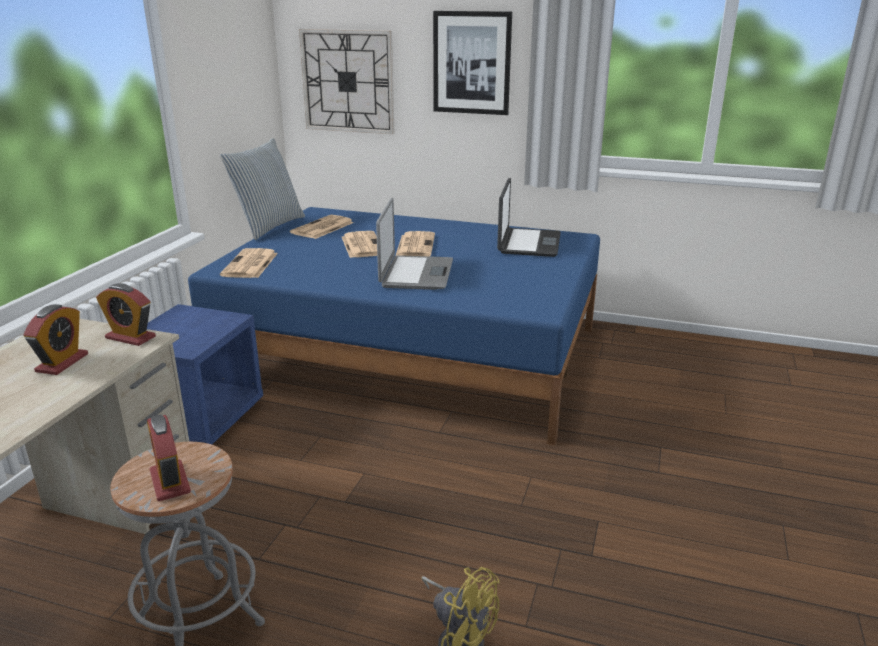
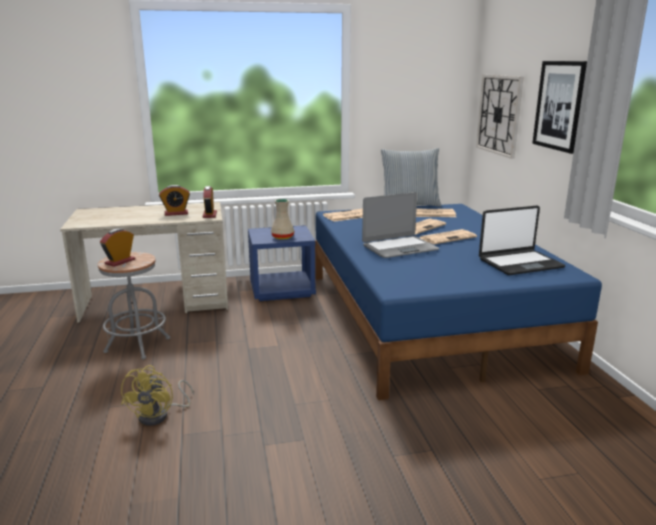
camera: 60 degrees right, 5 degrees down
none -> beige vase [271,199,294,239]

